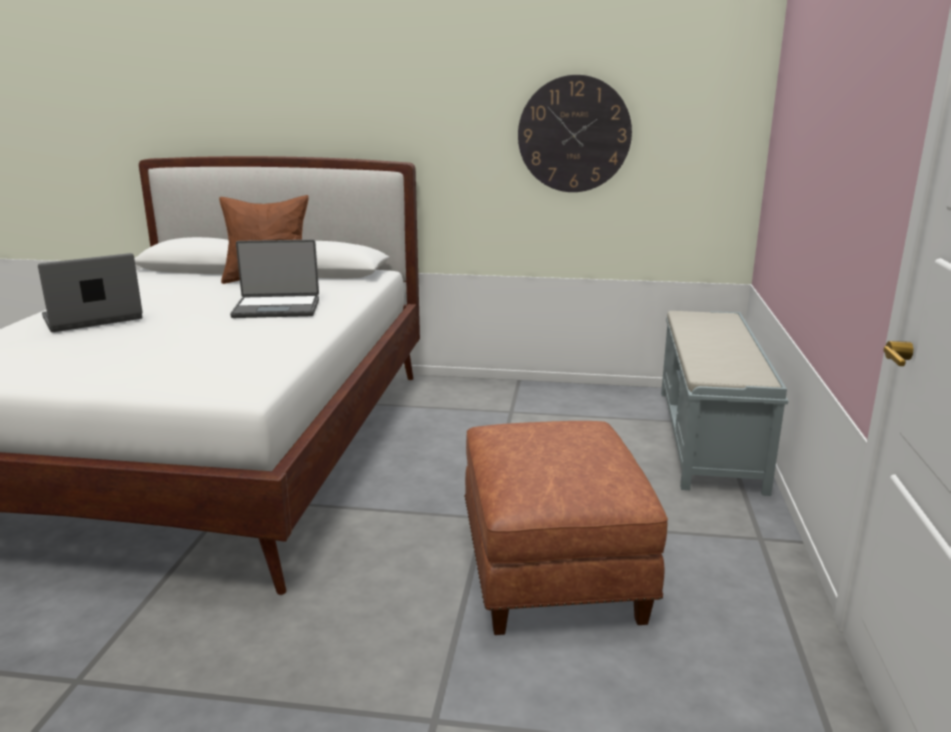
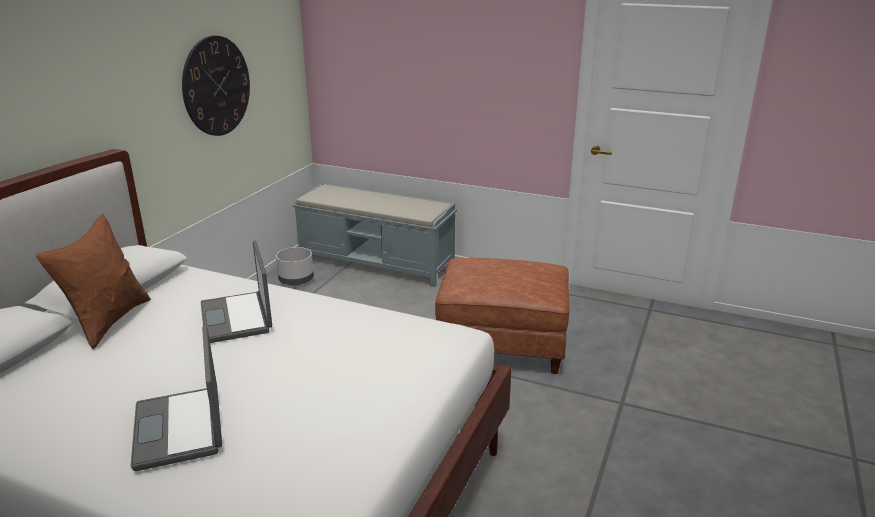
camera: 75 degrees left, 5 degrees up
laptop [230,240,319,318] -> laptop turned 150 degrees clockwise [201,241,272,343]
none -> grey planter [276,247,314,285]

